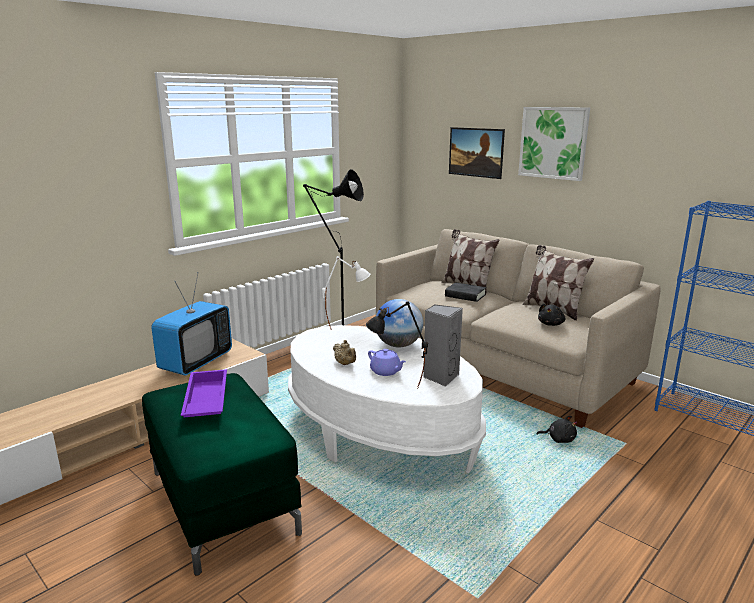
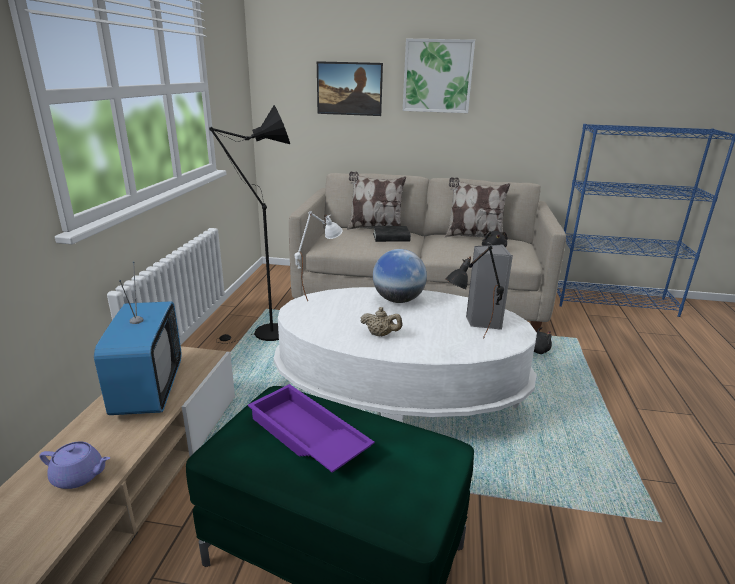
camera: 35 degrees left, 5 degrees up
purple teapot [368,349,406,376] -> purple teapot moved to [39,441,110,489]

